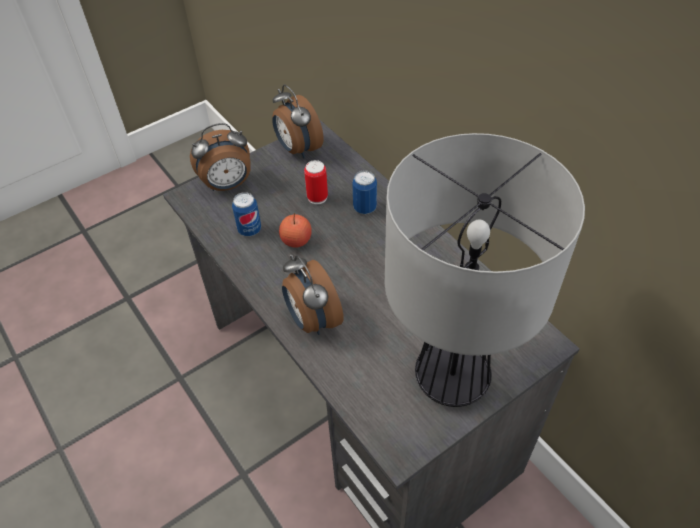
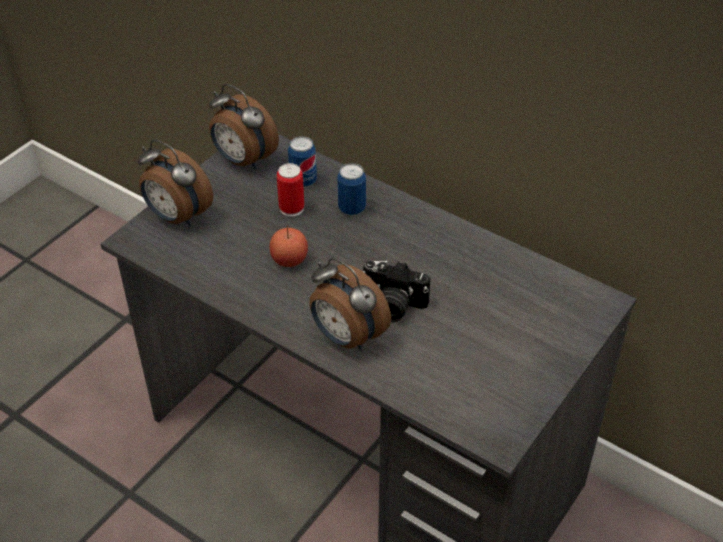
camera: 20 degrees left, 5 degrees down
alarm clock [190,123,250,191] -> alarm clock turned 75 degrees clockwise [138,139,213,226]
can [232,192,261,236] -> can moved to [288,136,317,187]
table lamp [385,133,585,407] -> none
none -> camera [363,260,430,322]

